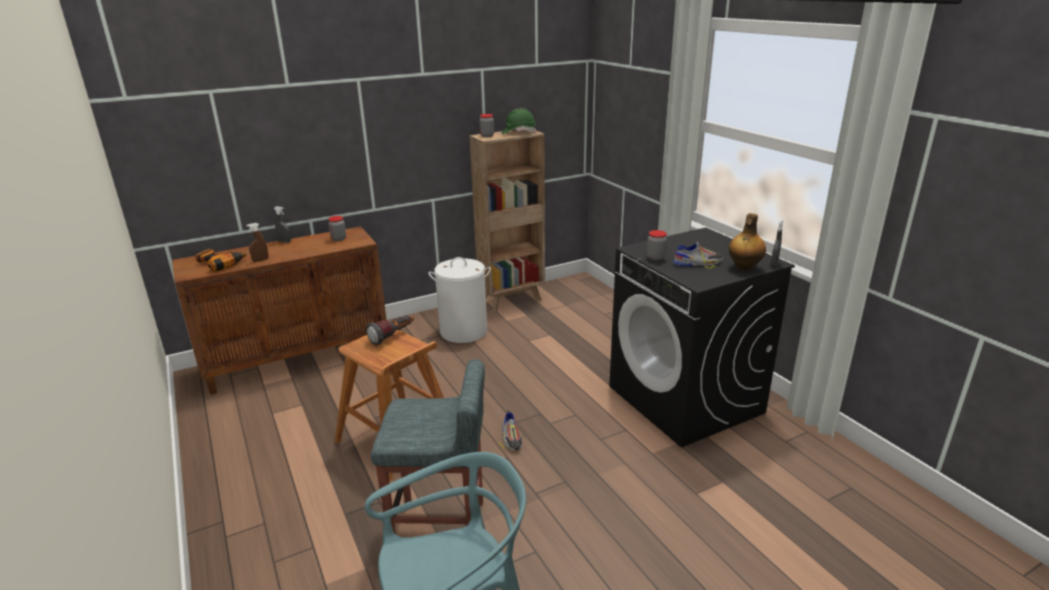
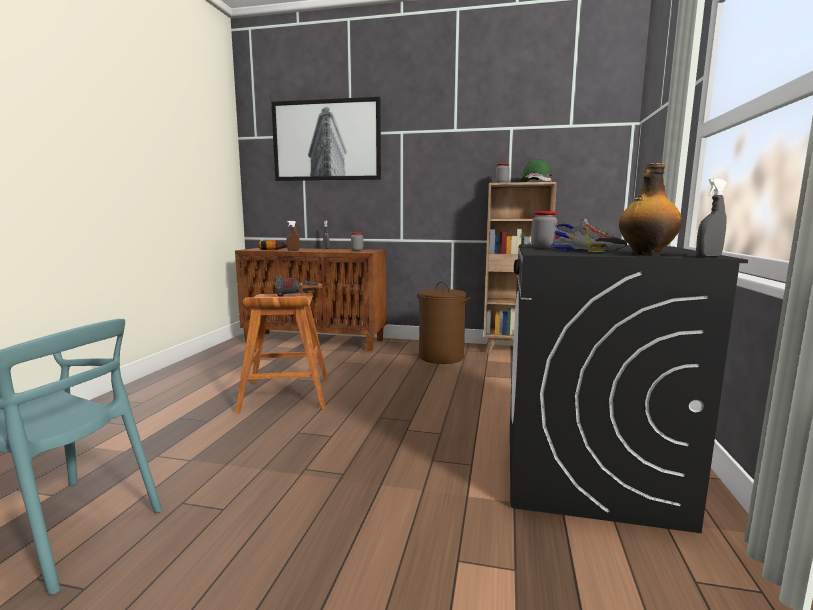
camera: 40 degrees right, 15 degrees down
grey stool [371,359,485,534] -> none
white laundry basket [429,257,491,343] -> brown laundry basket [417,282,470,364]
shoe [499,410,524,450] -> none
none -> picture [271,97,381,181]

